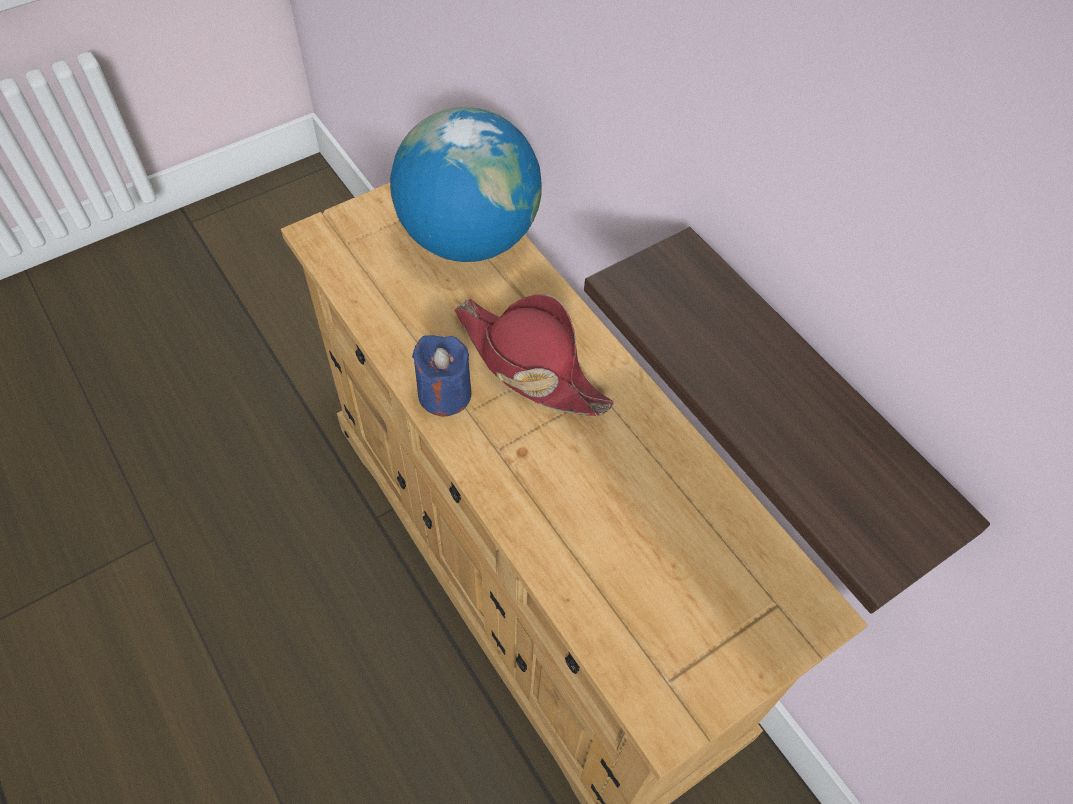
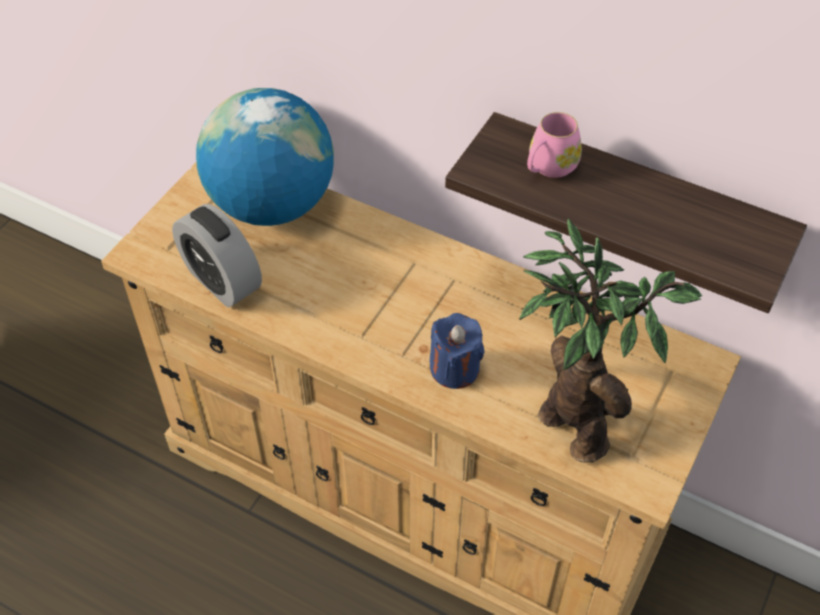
camera: 25 degrees left, 5 degrees down
blue candle [412,335,471,416] -> blue candle moved to [430,313,485,389]
red hat [455,294,614,416] -> none
none -> alarm clock [172,204,262,307]
none -> potted plant [519,219,702,462]
none -> pink mug [527,112,582,178]

